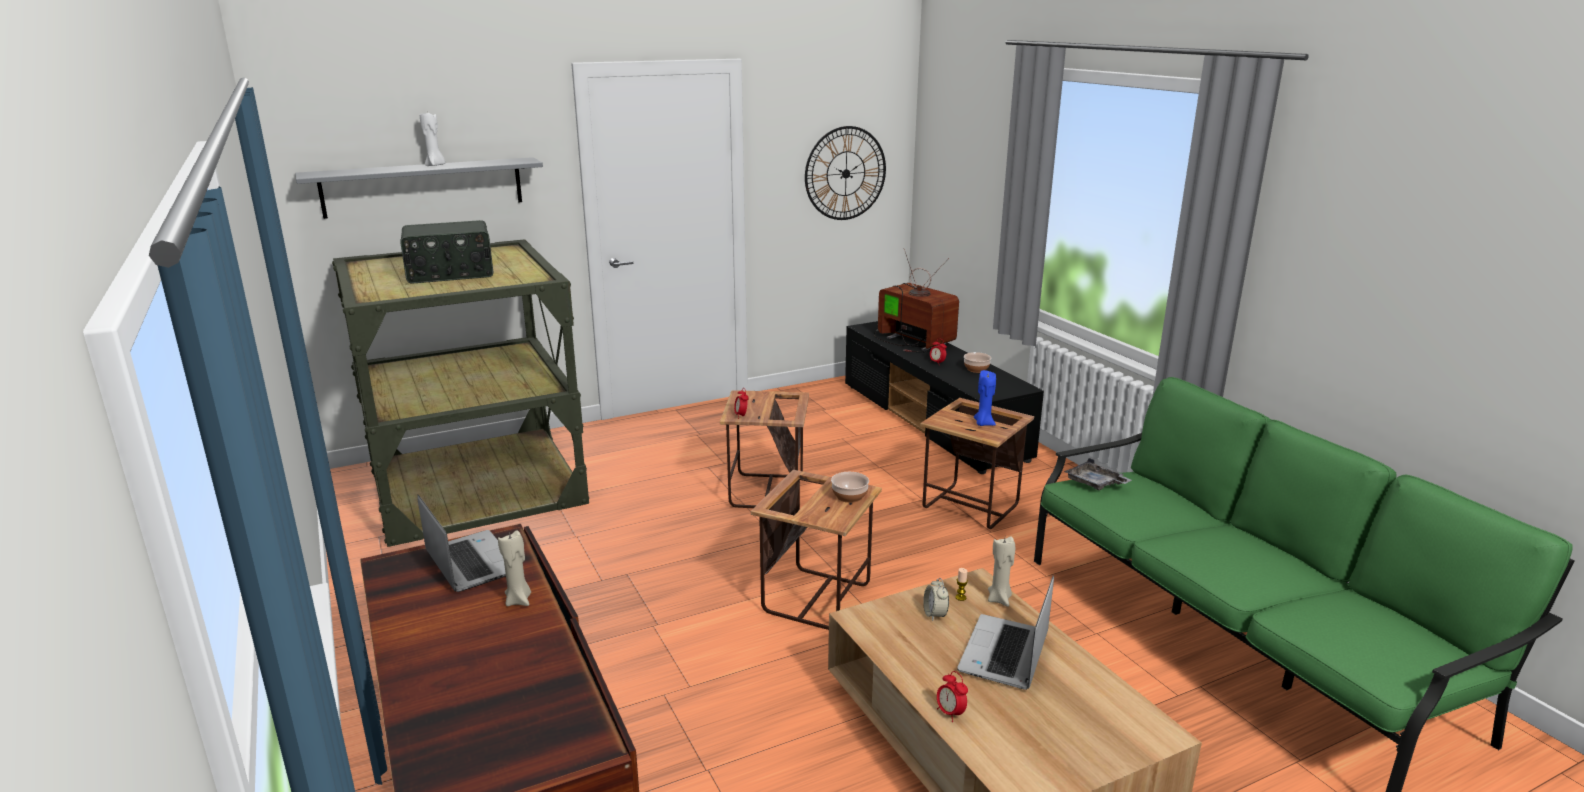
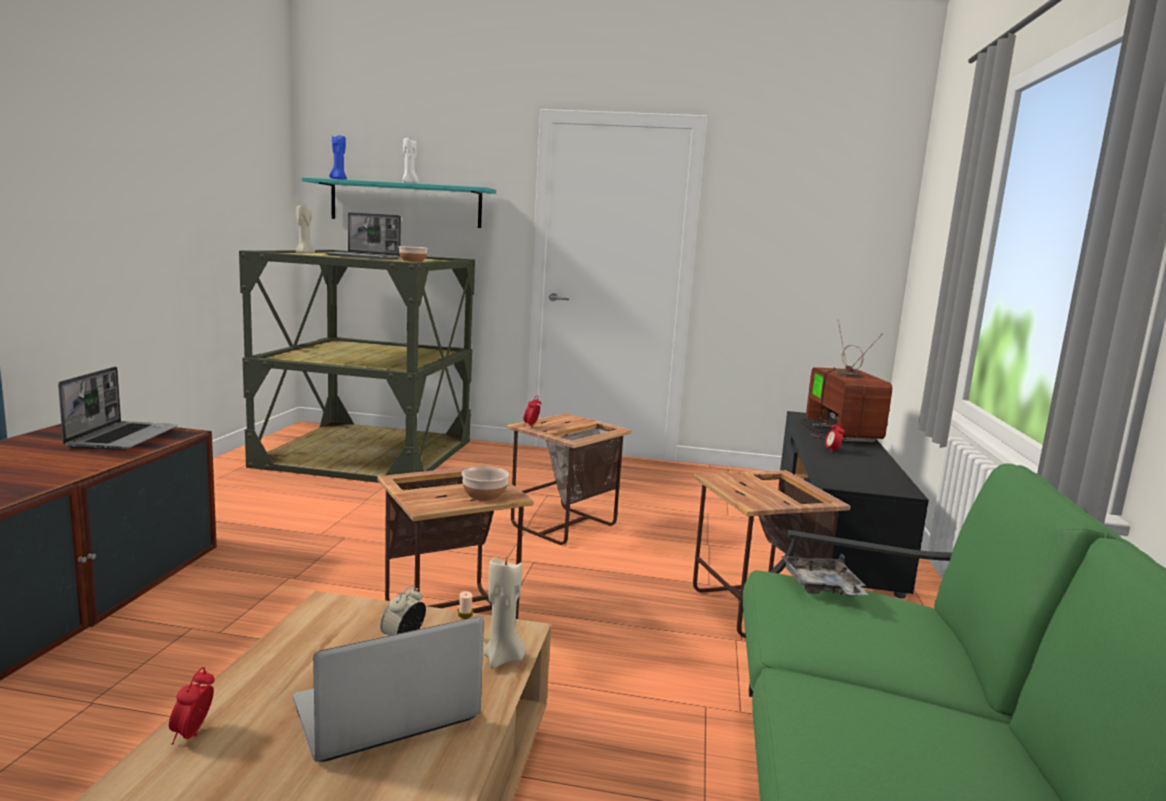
camera: 35 degrees right, 10 degrees down
grey shelf [295,157,543,219] -> turquoise shelf [302,177,496,228]
radio [400,220,493,283] -> laptop [325,212,401,259]
beige candle [498,530,531,606] -> beige candle moved to [296,205,315,253]
wall clock [805,126,886,220] -> none
bowl [964,352,991,373] -> bowl moved to [399,246,428,262]
blue candle [974,370,996,426] -> blue candle moved to [329,135,347,180]

